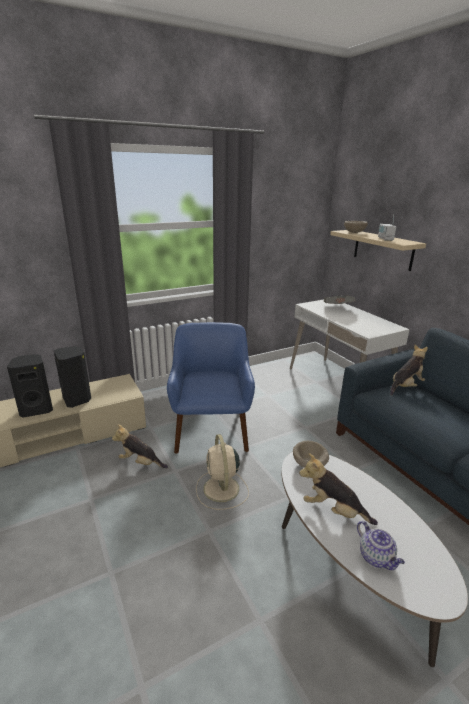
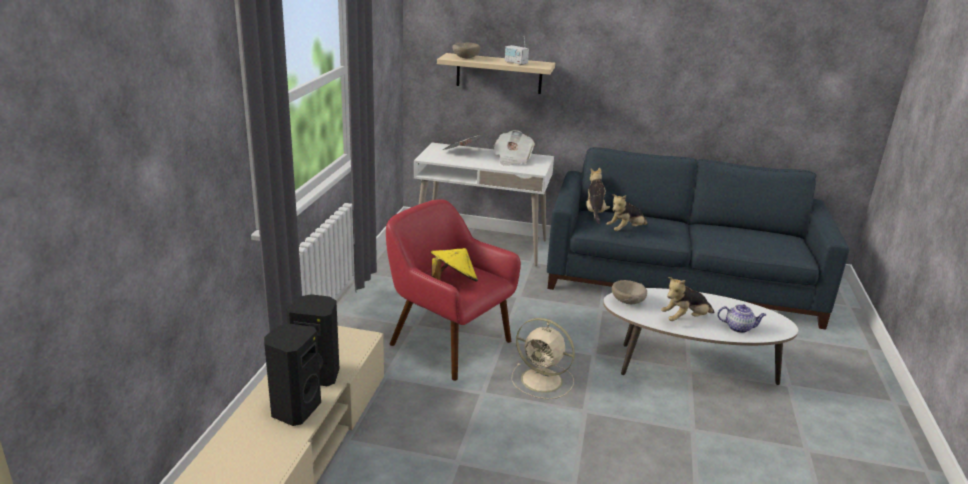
camera: 50 degrees left, 0 degrees up
plush toy [112,424,168,468] -> plush toy moved to [607,194,648,231]
blue armchair [167,322,255,454] -> red armchair [386,199,521,381]
none -> yellow hat [431,248,478,282]
none -> newspaper [493,130,535,166]

